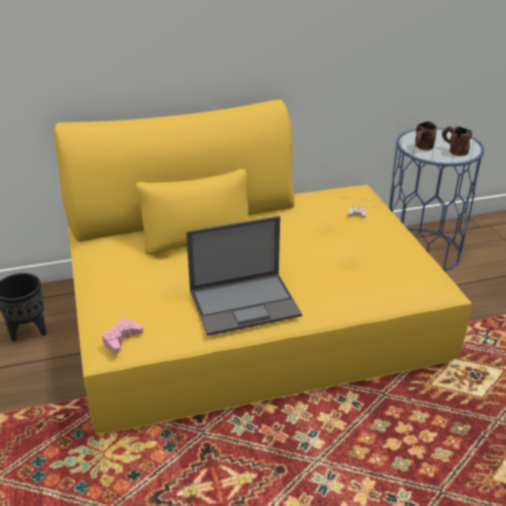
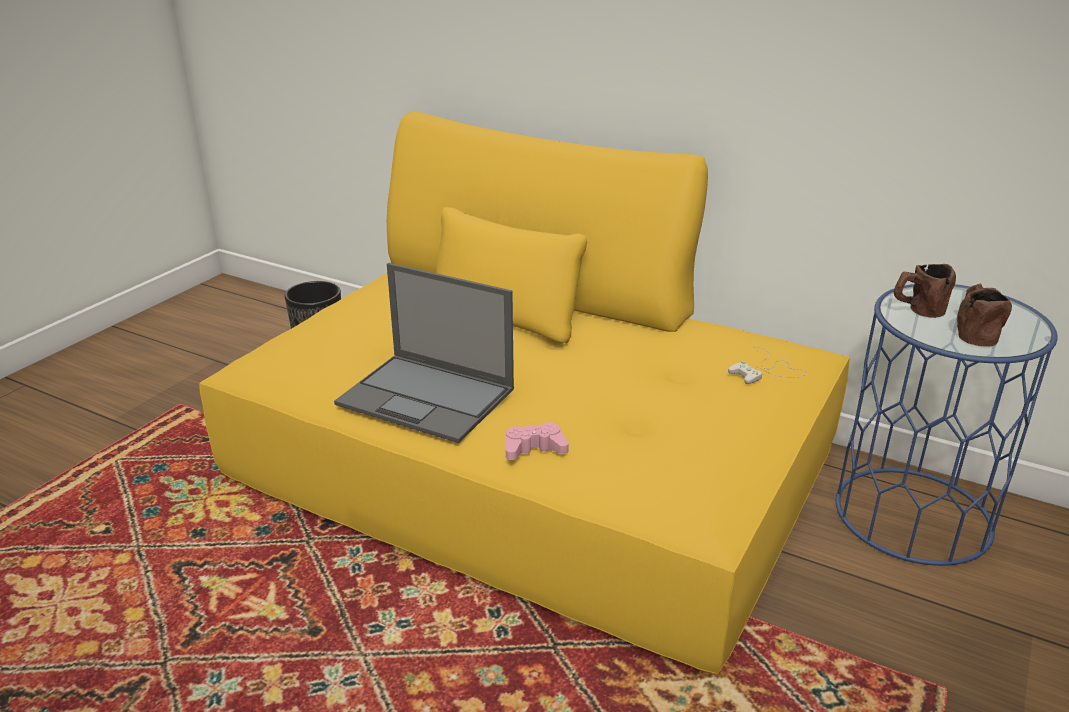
camera: 45 degrees right, 5 degrees down
pink game controller [102,319,144,353] -> pink game controller moved to [506,422,569,460]

